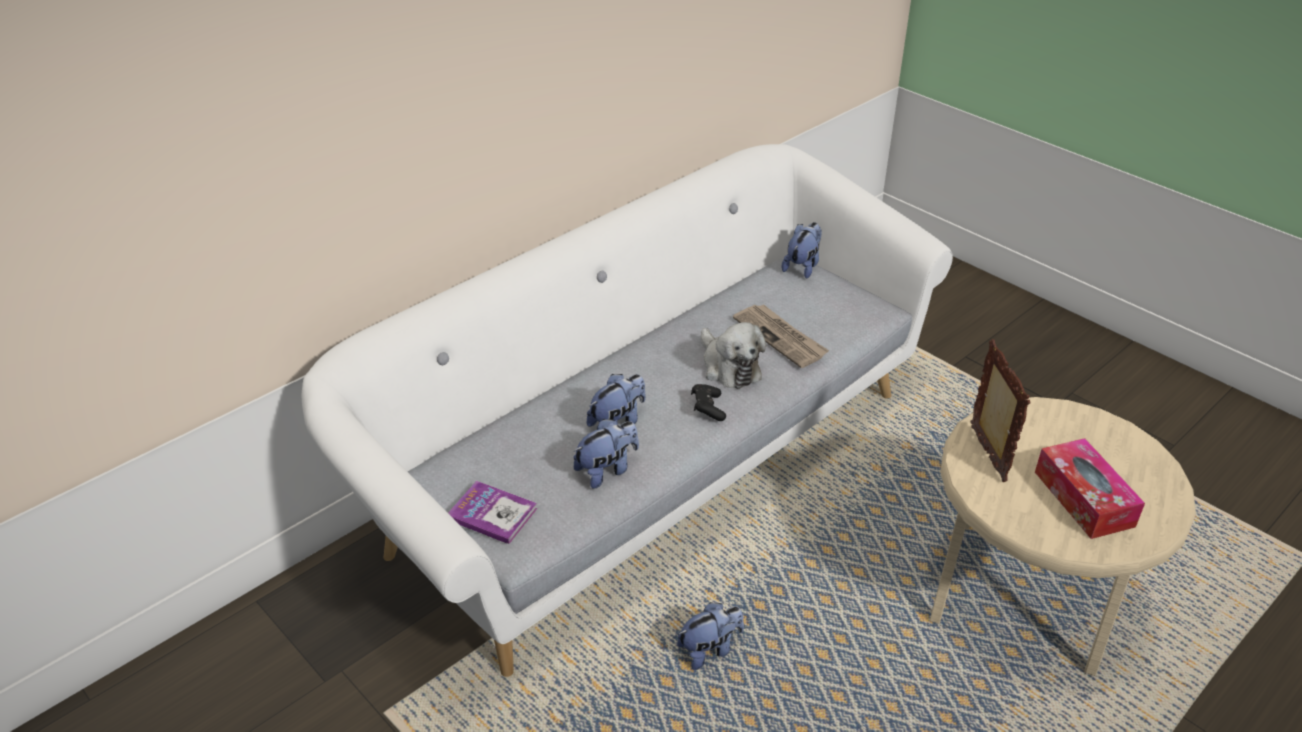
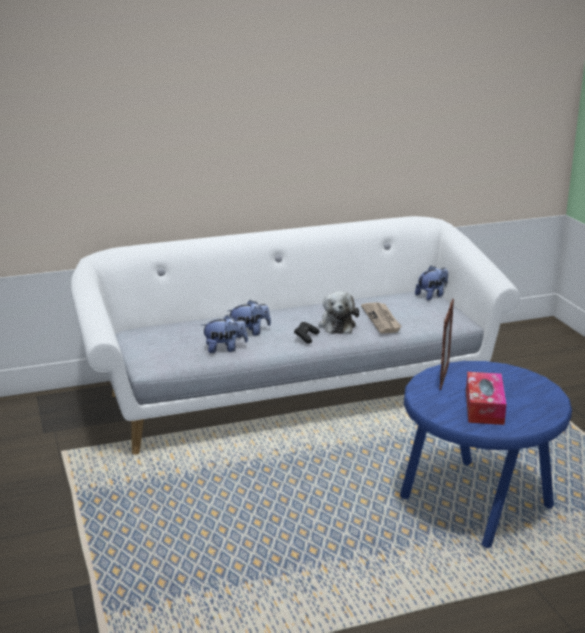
camera: 25 degrees right, 15 degrees down
book [448,481,538,544] -> none
plush toy [677,602,744,670] -> none
beige side table [930,397,1196,676] -> blue side table [400,361,572,548]

